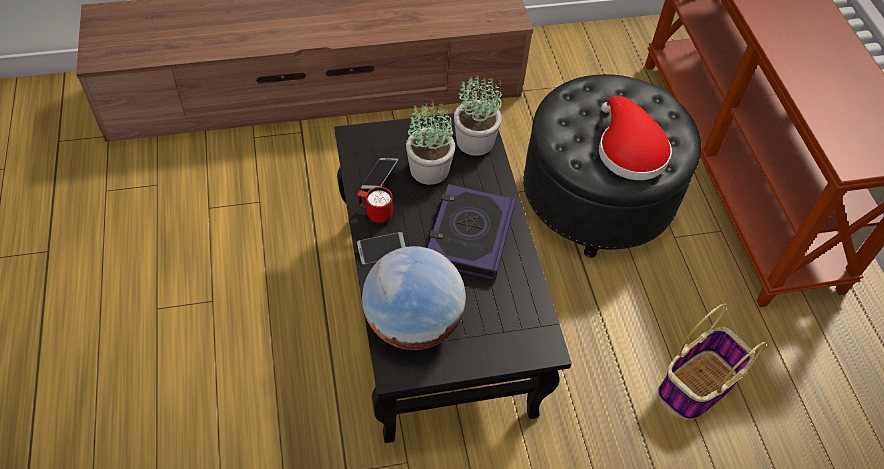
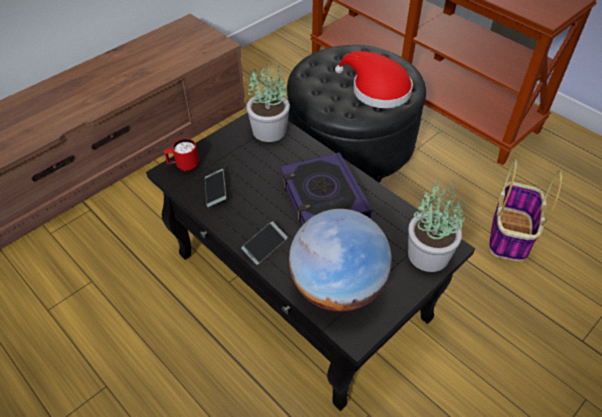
camera: 30 degrees left, 5 degrees down
red mug [357,187,393,223] -> red mug moved to [164,138,199,172]
potted plant [406,100,455,185] -> potted plant moved to [408,181,467,272]

